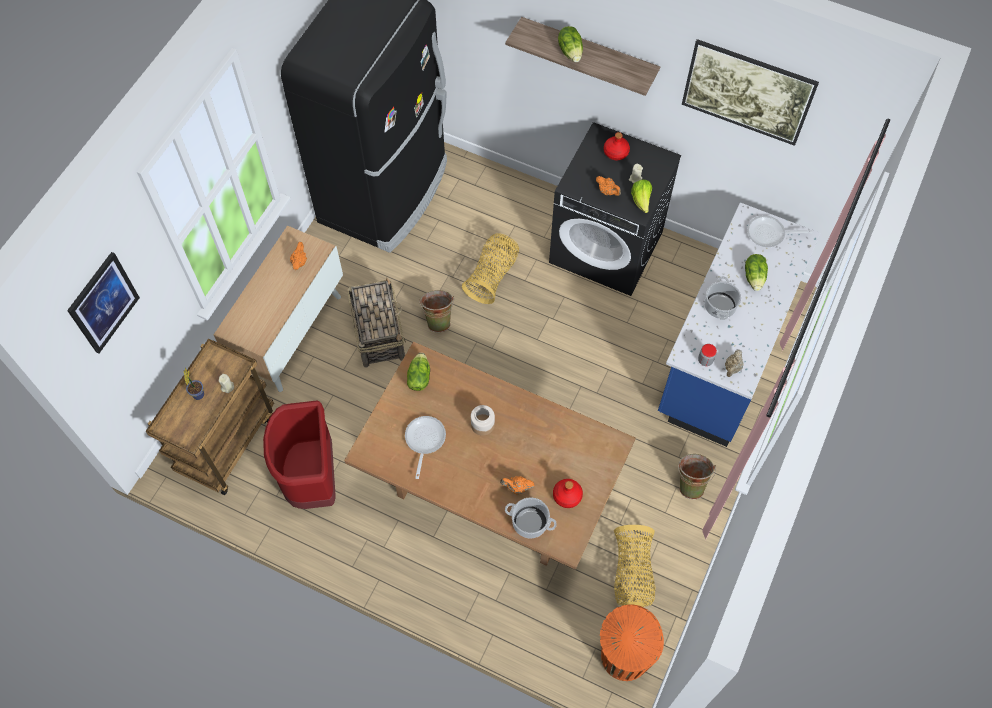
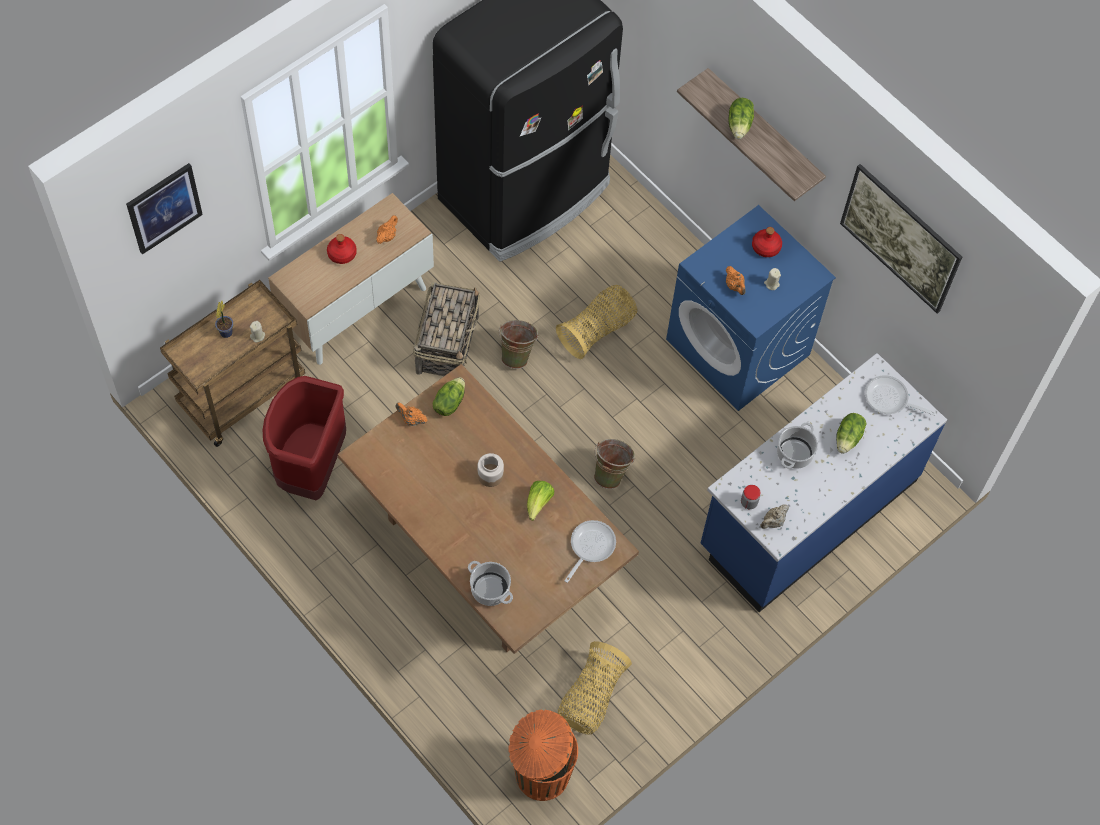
camera: 20 degrees right, 0 degrees up
frying pan [405,416,446,479] -> frying pan moved to [565,520,616,583]
orange teapot [500,476,534,495] -> orange teapot moved to [396,402,427,426]
black washing machine [549,122,681,296] -> blue washing machine [666,205,836,411]
red bottle [553,479,583,508] -> red bottle moved to [327,234,357,264]
lettuce [631,180,652,213] -> lettuce moved to [527,481,554,521]
green bucket [678,454,716,499] -> green bucket moved to [594,439,635,489]

